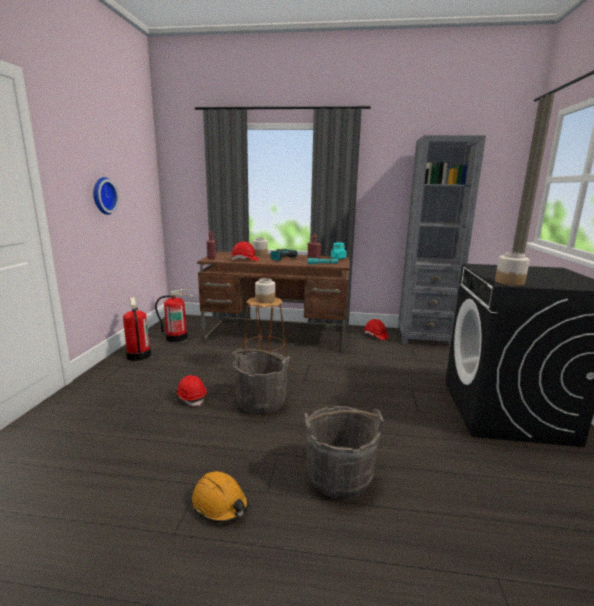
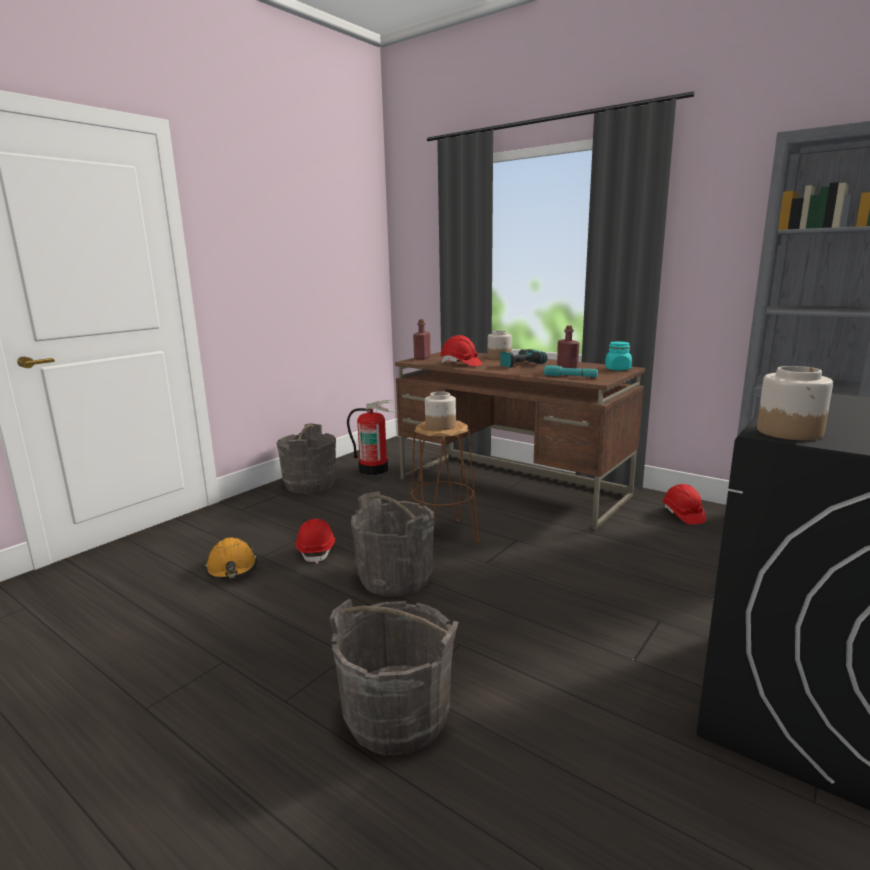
camera: 30 degrees right, 0 degrees up
wall clock [93,177,119,215] -> none
fire extinguisher [123,297,151,361] -> grey bucket [276,423,336,494]
orange hard hat [192,471,248,523] -> orange hard hat moved to [205,537,257,579]

